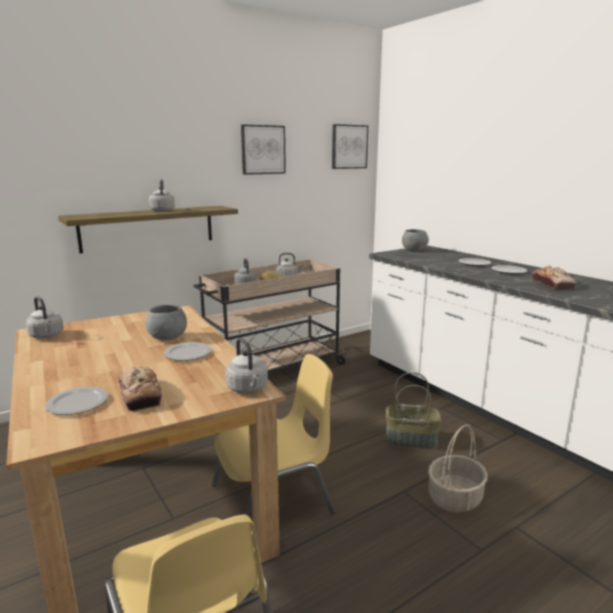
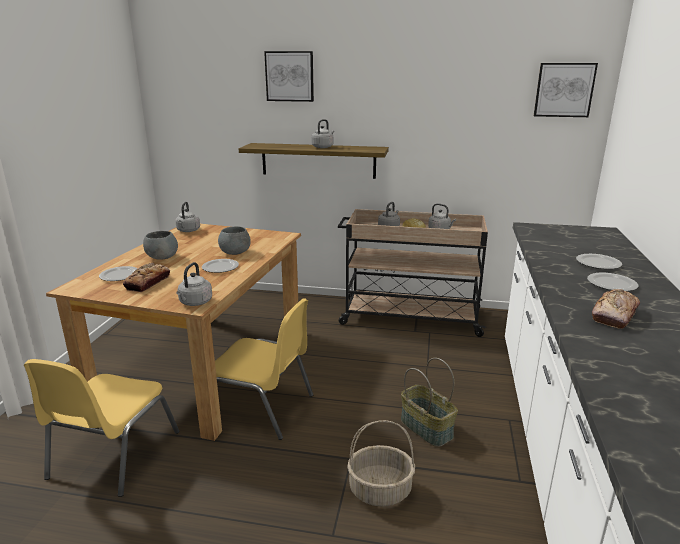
camera: 45 degrees right, 5 degrees up
picture [241,124,286,175] -> picture moved to [264,51,314,102]
grey bowl [402,229,429,251] -> grey bowl moved to [143,231,178,260]

